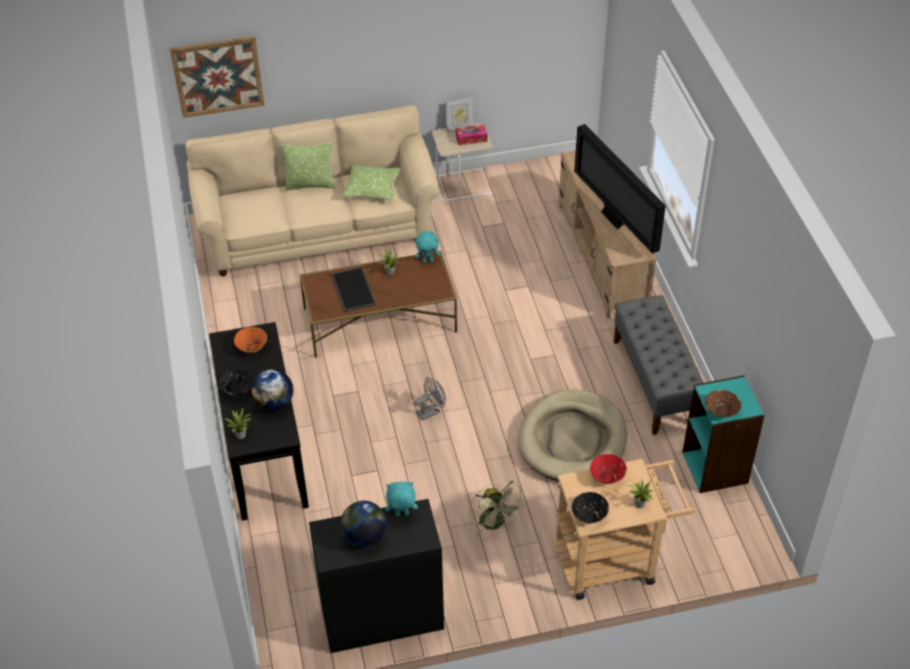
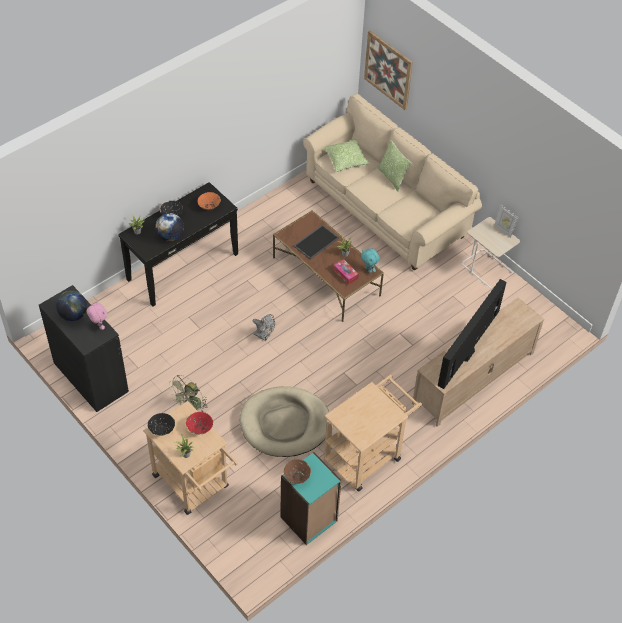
camera: 60 degrees right, 5 degrees up
pillow [342,164,400,201] -> pillow moved to [324,139,370,172]
turquoise plush toy [385,482,418,516] -> pink plush toy [87,301,107,330]
tissue box [456,124,487,145] -> tissue box moved to [333,259,359,285]
grey bench [614,295,704,435] -> beige cart [324,375,422,491]

